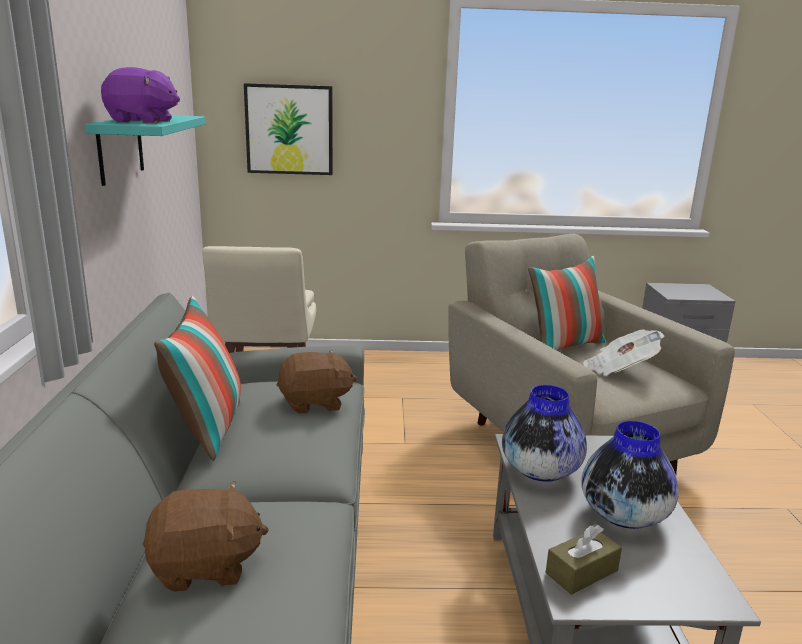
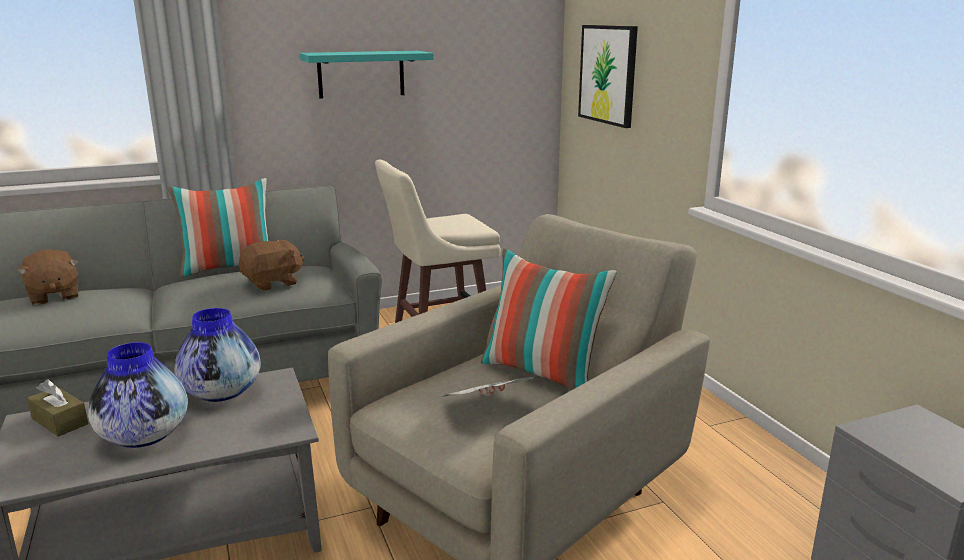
camera: 70 degrees right, 0 degrees up
purple plush toy [101,67,180,124] -> none
brown plush toy [277,349,357,414] -> brown plush toy turned 90 degrees counterclockwise [239,239,305,291]

